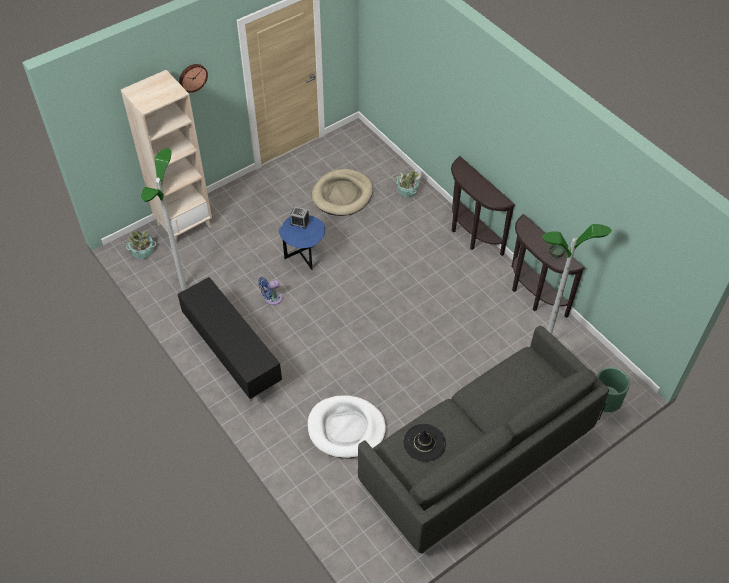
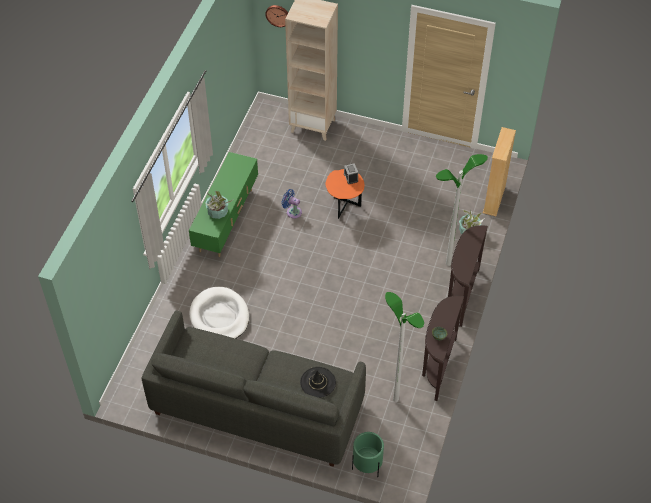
camera: 55 degrees right, 0 degrees up
potted plant [123,230,157,259] -> potted plant moved to [204,191,234,219]
floor lamp [141,148,187,290] -> floor lamp moved to [436,154,488,266]
black tv stand [178,277,282,401] -> green tv stand [189,152,258,257]
wall clock [179,64,208,93] -> wall clock moved to [265,5,288,27]
blue side table [279,215,325,270] -> orange side table [325,169,364,219]
beige dog bed [311,169,373,216] -> none
black hat [403,424,446,462] -> black hat moved to [300,367,336,398]
none -> beige bookcase [483,127,516,216]

